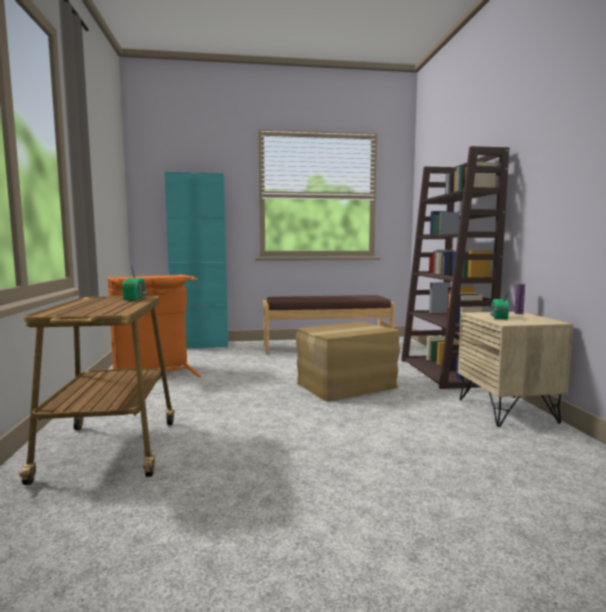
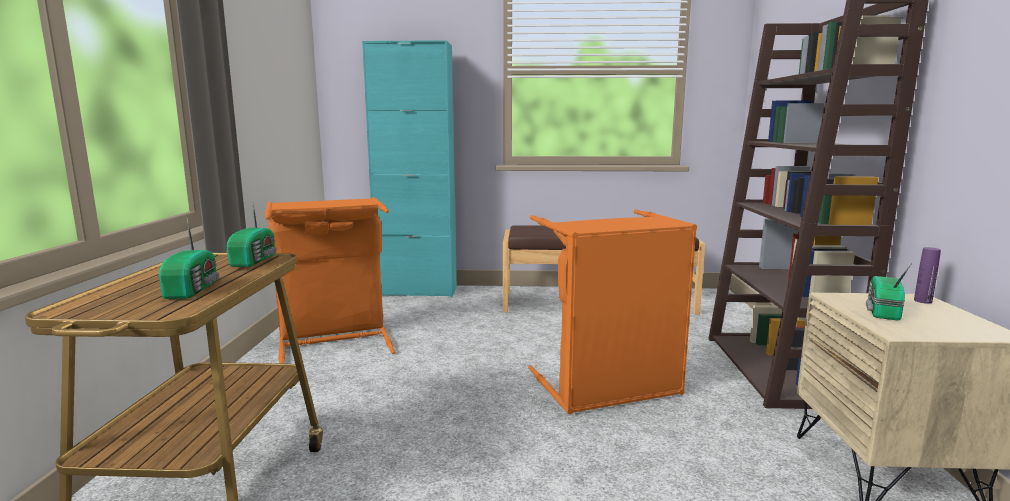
camera: 10 degrees right, 5 degrees up
cardboard box [296,322,400,402] -> orange laundry basket [528,210,697,414]
none -> radio [159,219,219,299]

